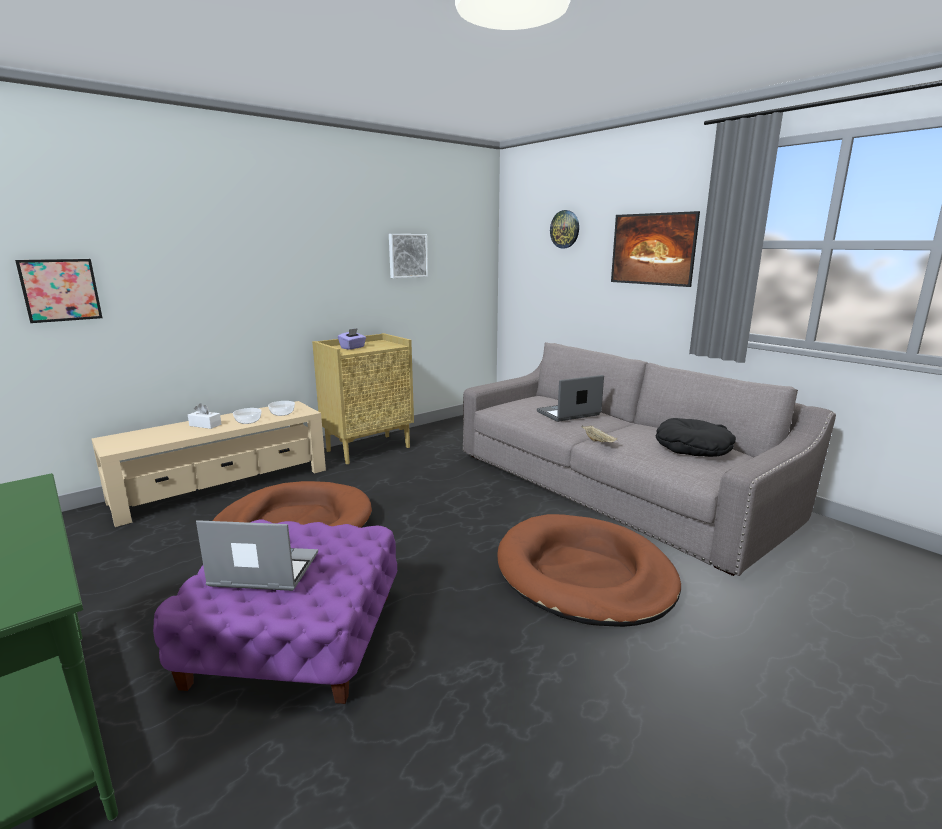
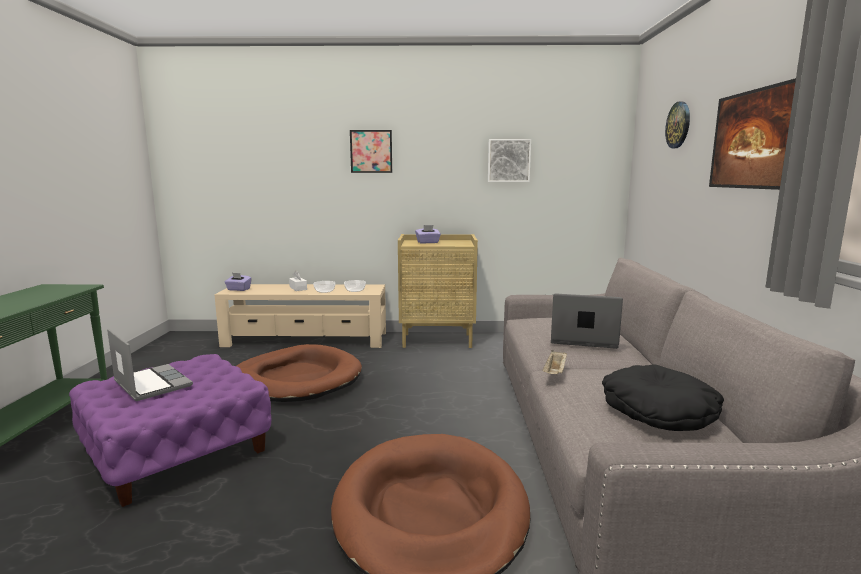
camera: 40 degrees right, 5 degrees down
picture [15,259,102,323] -> picture moved to [350,130,392,173]
none -> purple tissue box [224,273,252,291]

